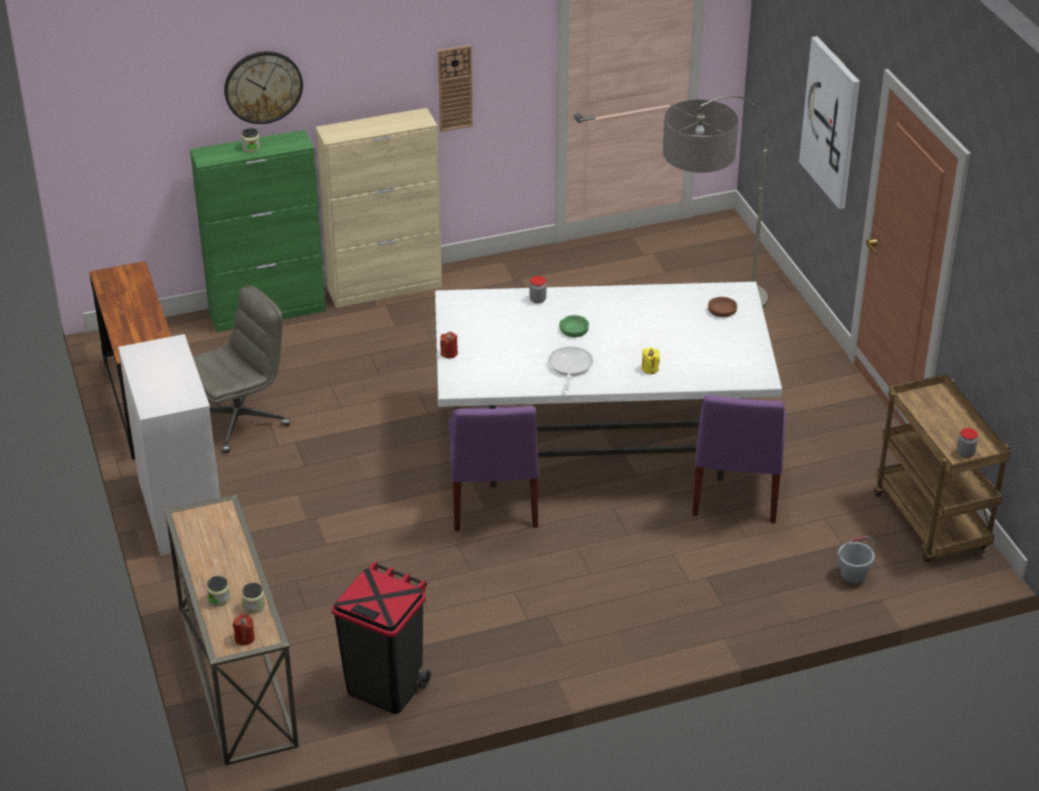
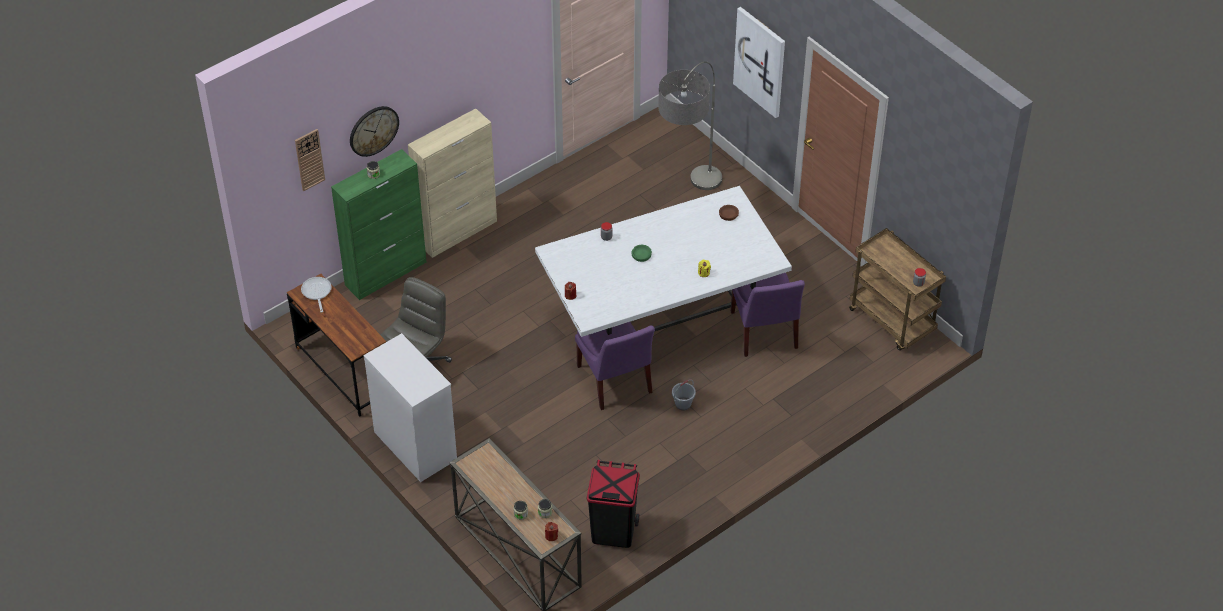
camera: 20 degrees left, 10 degrees up
wall clock [438,45,473,132] -> wall clock moved to [295,129,325,191]
frying pan [548,347,593,390] -> frying pan moved to [301,277,332,313]
grey bucket [838,536,875,585] -> grey bucket moved to [672,379,696,410]

